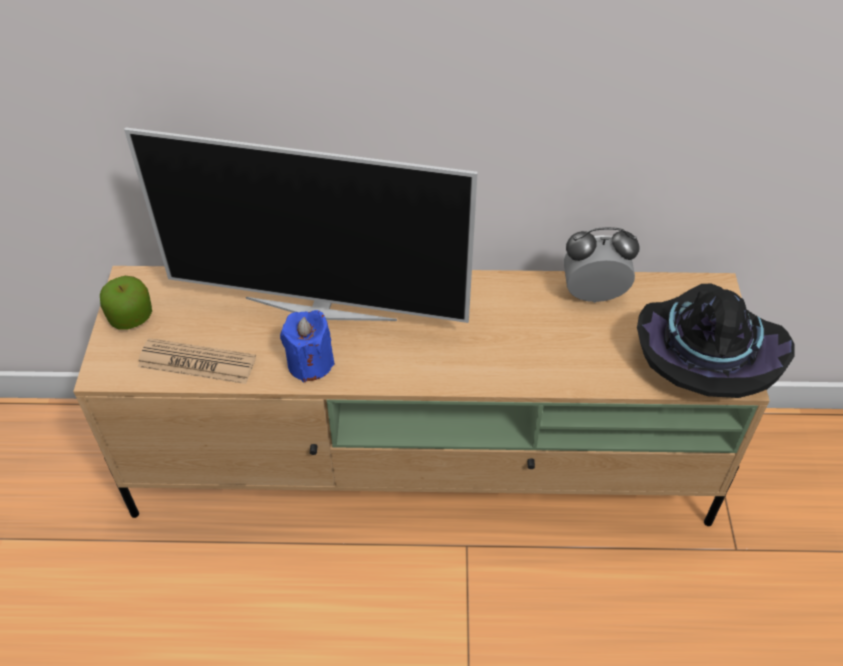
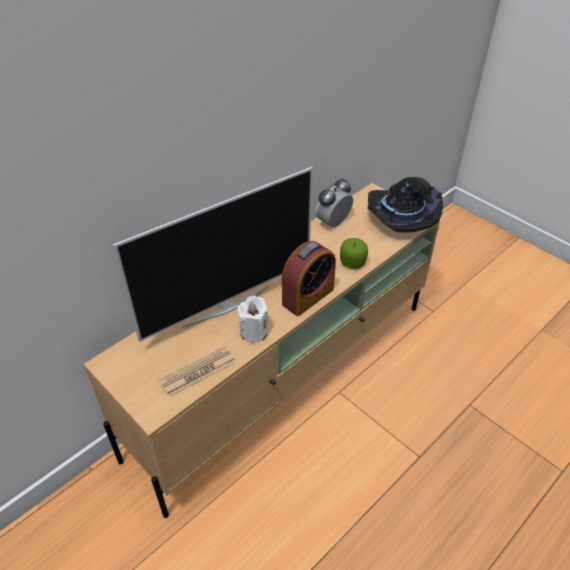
camera: 45 degrees left, 5 degrees down
apple [100,276,152,330] -> apple moved to [340,238,368,269]
blue candle [280,310,335,382] -> white candle [237,296,269,343]
none -> alarm clock [282,241,336,316]

